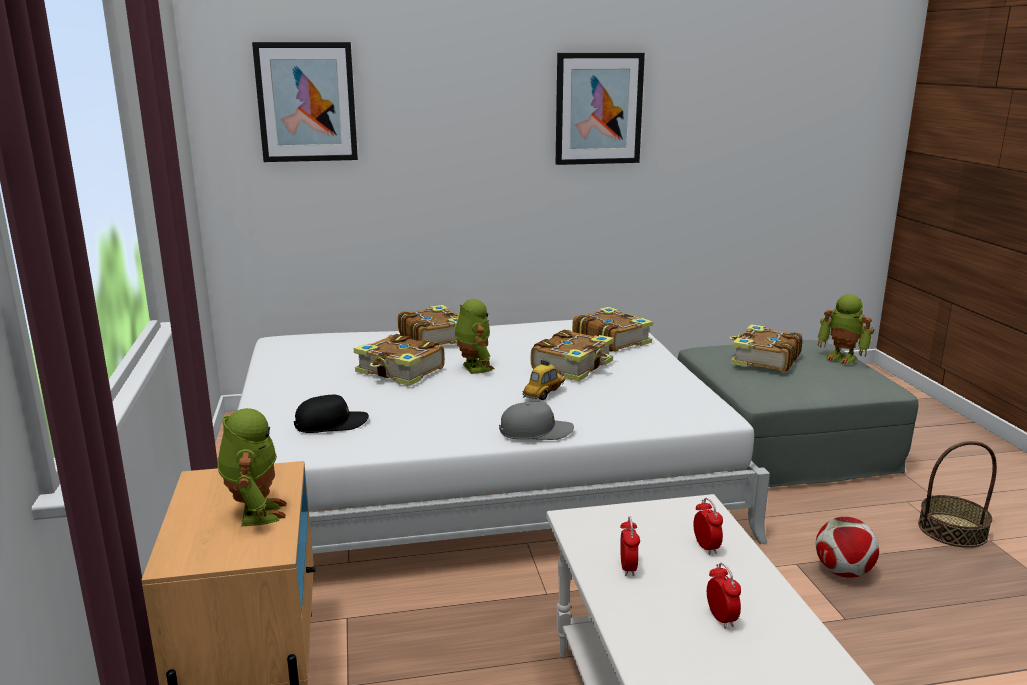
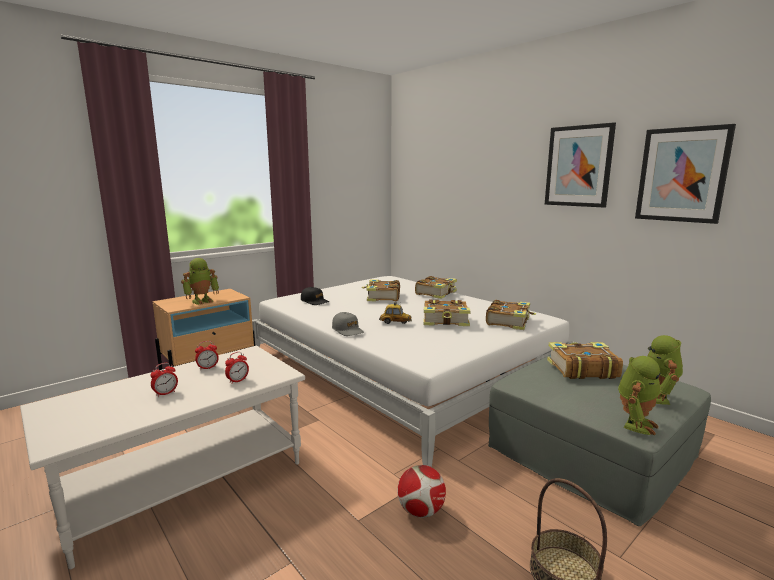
camera: 60 degrees right, 5 degrees down
picture [252,42,358,162] -> picture moved to [635,124,736,224]
toy robot [455,299,494,374] -> toy robot moved to [618,356,661,435]

